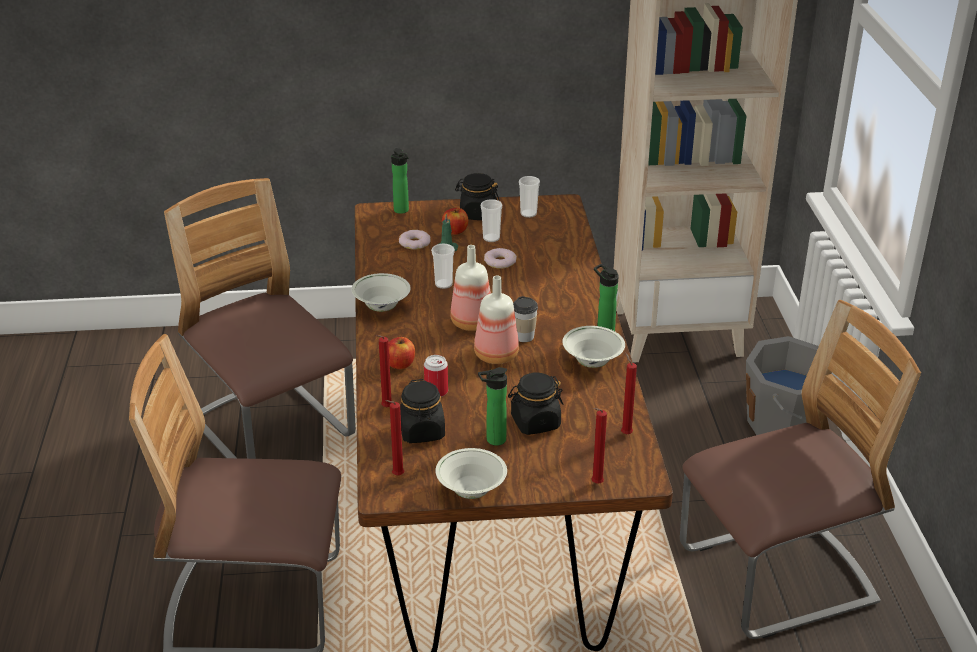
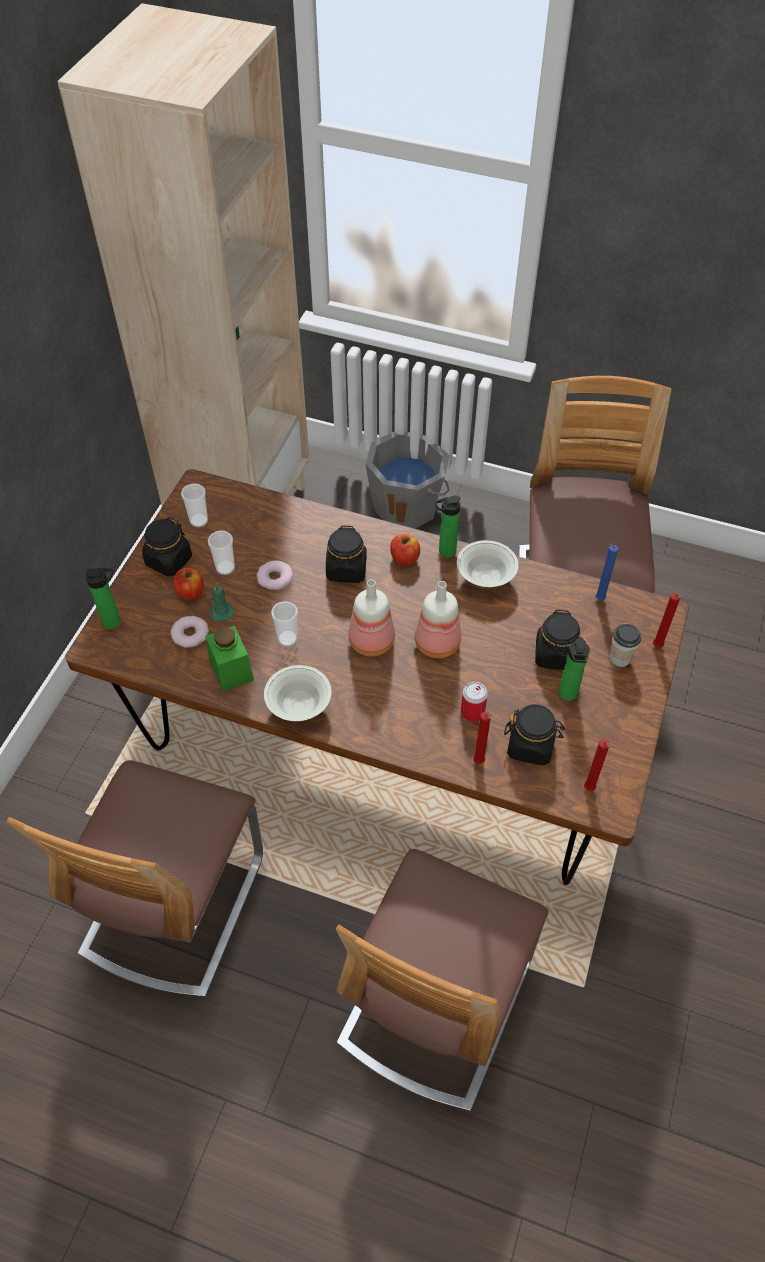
camera: 65 degrees left, 20 degrees up
chair [164,178,356,459] -> chair turned 60 degrees counterclockwise [7,760,263,997]
apple [389,337,415,369] -> apple moved to [390,534,420,565]
white bowl [435,448,507,499] -> none
cup [513,296,538,342] -> cup moved to [610,624,641,667]
red candle [621,353,637,435] -> blue candle [595,543,618,600]
none -> green jar [205,625,254,691]
none -> black jar [326,525,367,583]

